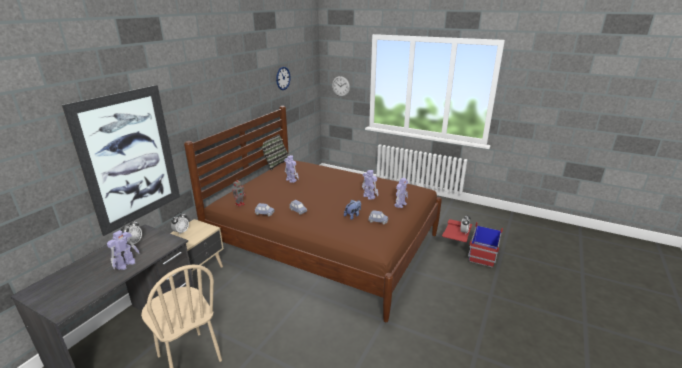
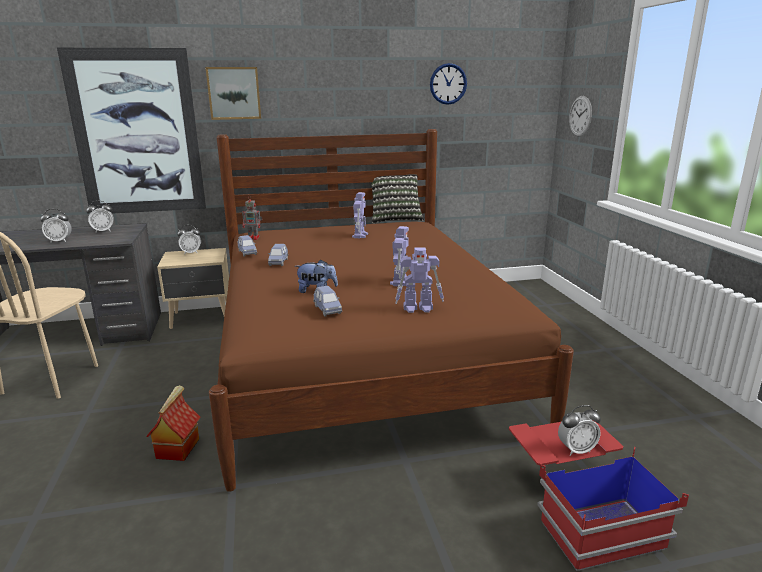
camera: 50 degrees right, 5 degrees down
toy robot [107,230,140,270] -> alarm clock [40,209,72,243]
none -> toy house [146,385,201,461]
none -> picture [205,67,261,120]

